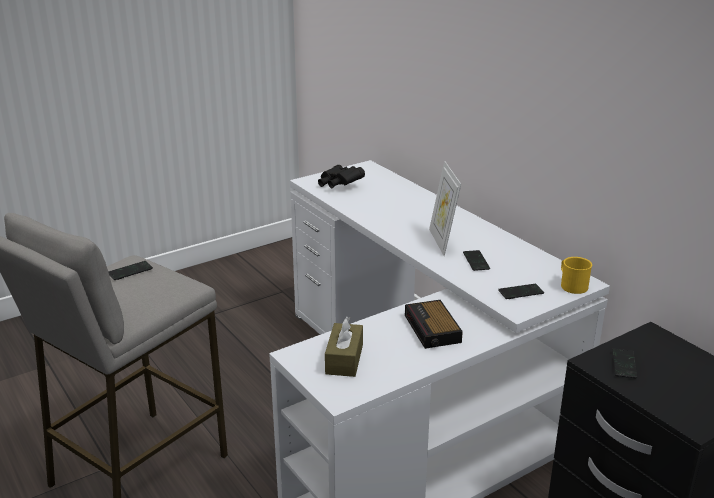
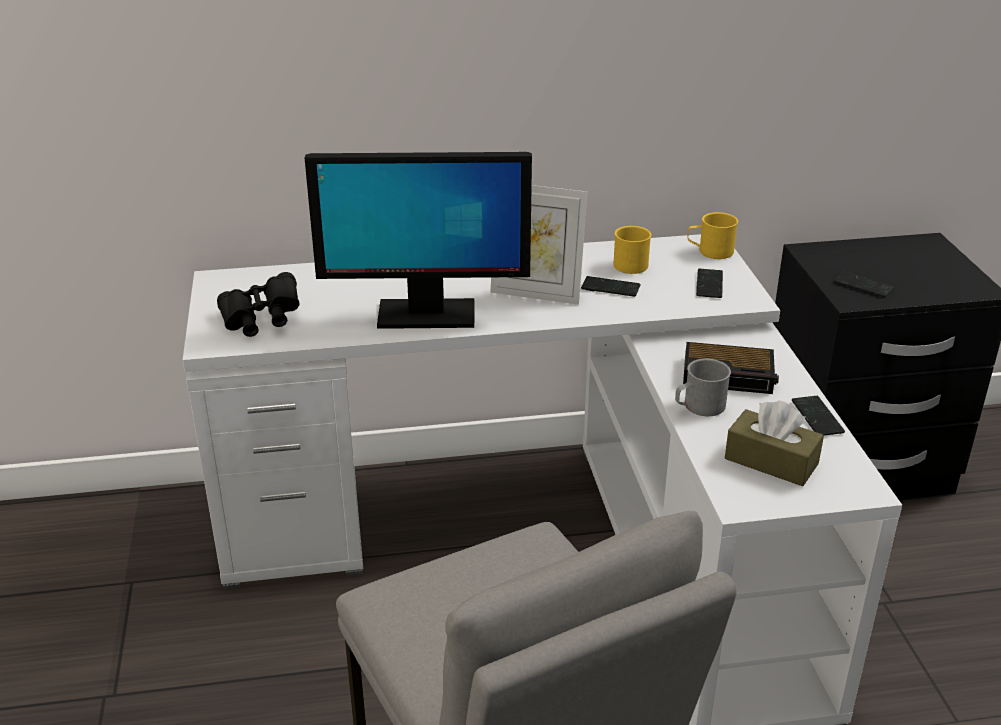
camera: 65 degrees left, 5 degrees up
phone [108,261,153,280] -> phone moved to [792,396,845,436]
none -> monitor [305,152,532,329]
none -> yellow mug [613,226,651,274]
none -> grey mug [675,359,731,416]

